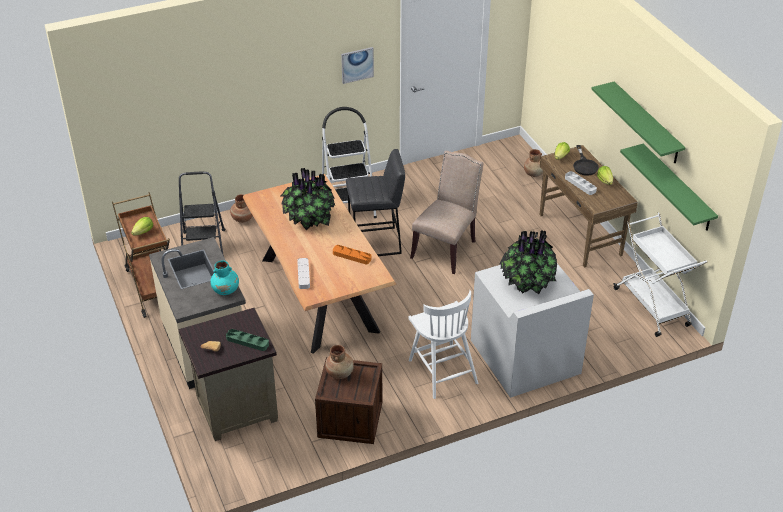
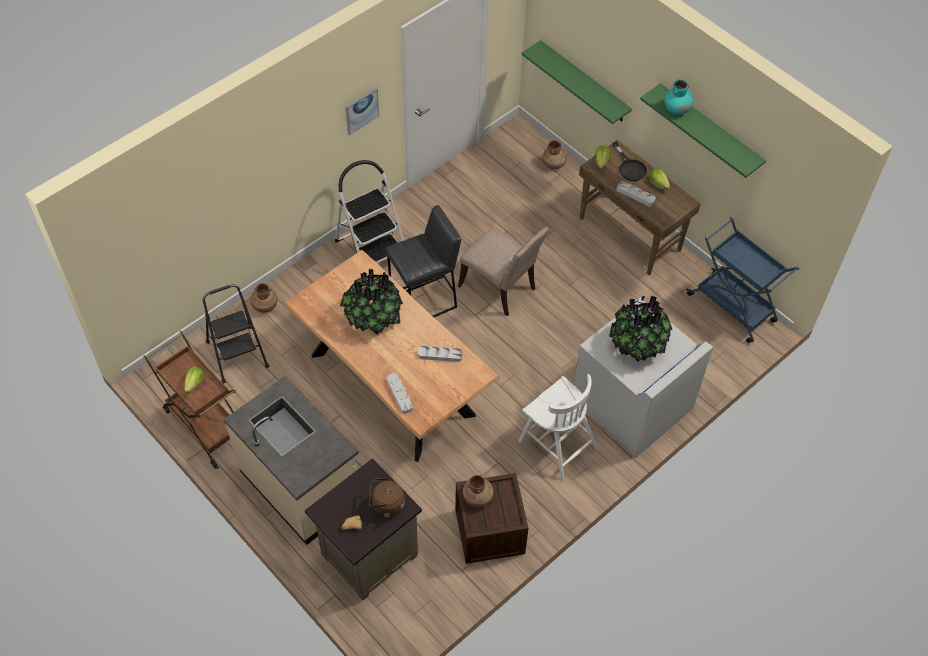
camera: 20 degrees left, 15 degrees up
turquoise vase [210,260,239,295] -> turquoise vase moved to [664,79,693,115]
green tray [226,329,269,351] -> brown kettle [369,479,405,519]
orange tray [333,245,372,264] -> grey tray [418,346,462,362]
beige chair [410,151,483,274] -> beige chair turned 120 degrees clockwise [458,227,549,316]
white cart [613,212,708,337] -> blue cart [686,217,800,343]
green shelf [620,144,718,231] -> green shelf moved to [522,40,632,124]

